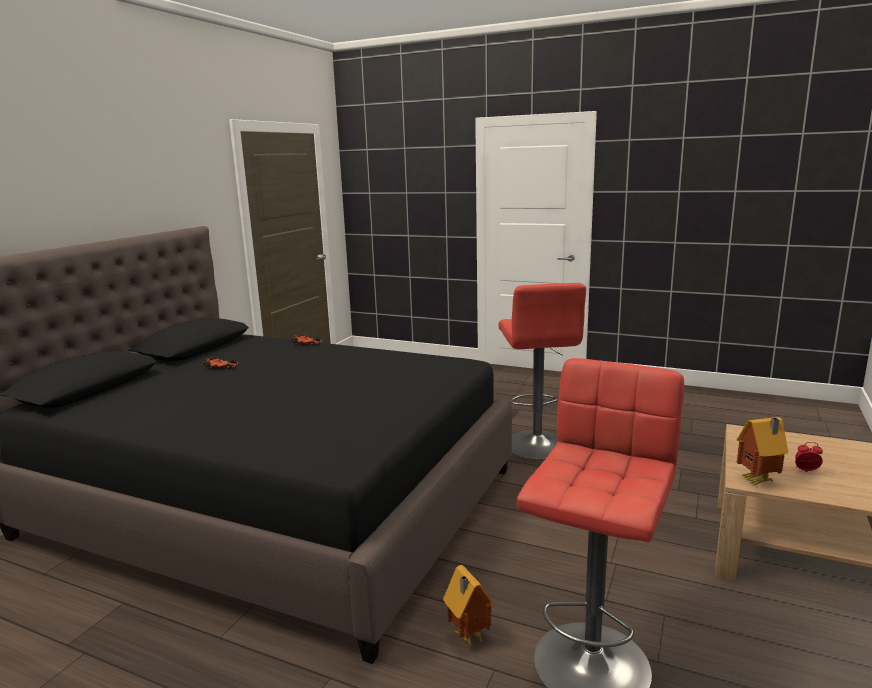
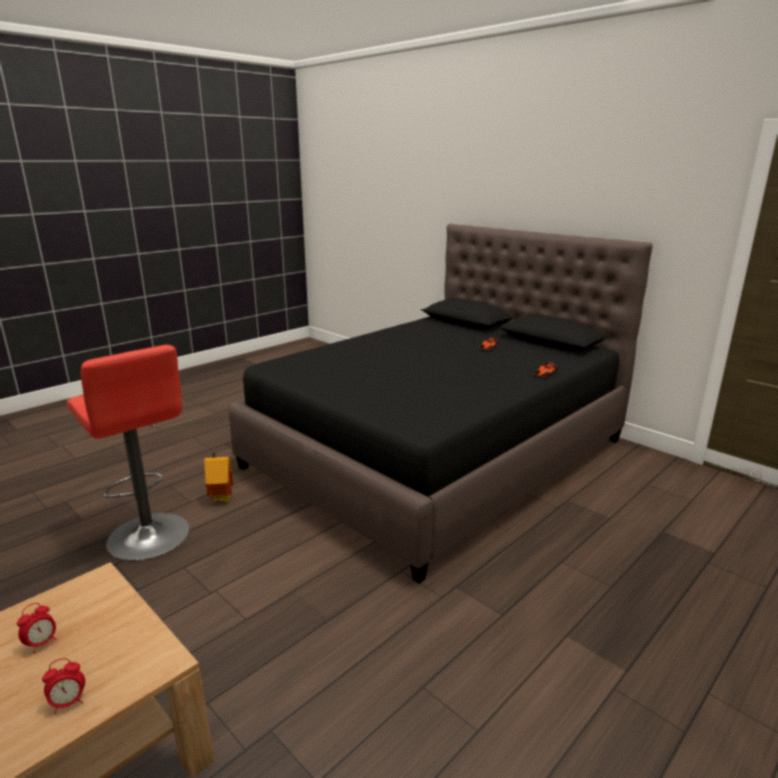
camera: 110 degrees right, 5 degrees up
red stool [498,283,586,459] -> none
toy house [736,417,789,485] -> none
none -> alarm clock [42,658,85,714]

